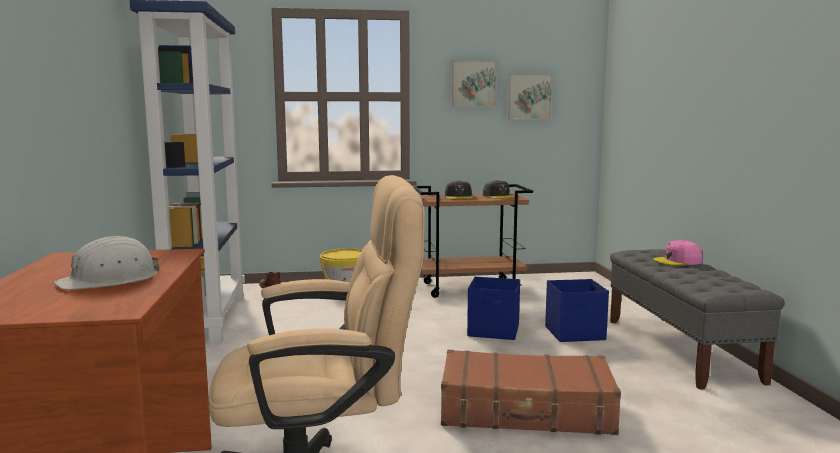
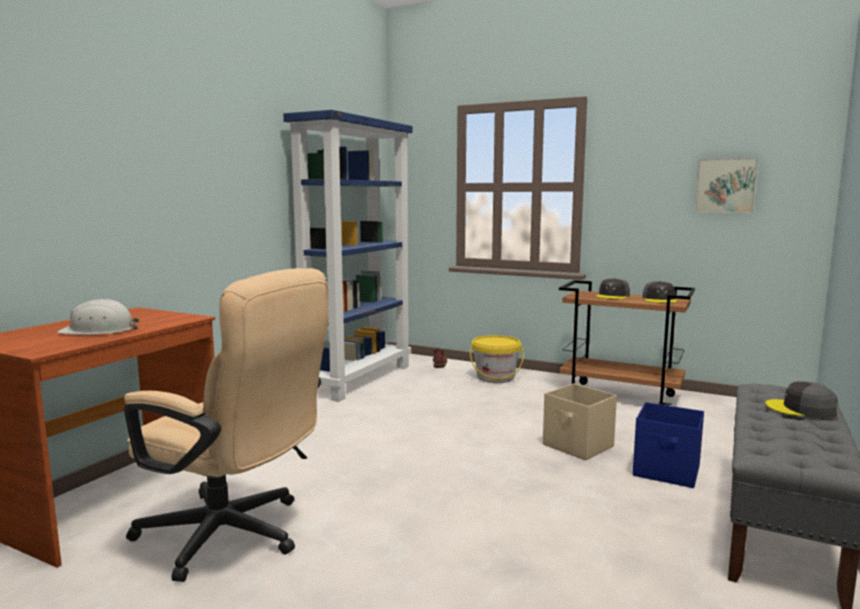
camera: 35 degrees right, 0 degrees up
brown suitcase [441,350,621,435] -> none
picture [450,60,497,107] -> none
blue storage box [467,277,520,340] -> beige storage box [543,384,617,461]
pink cap [654,240,702,266] -> grey cap [765,381,838,419]

